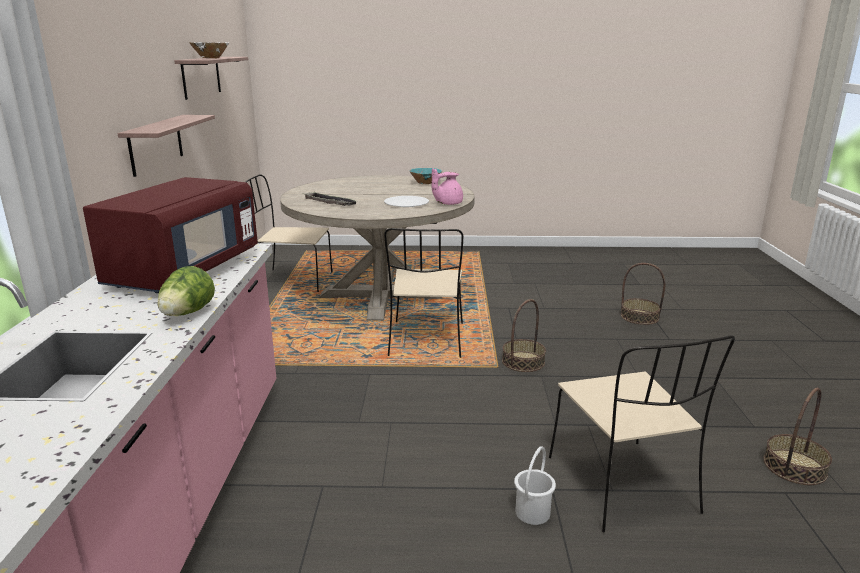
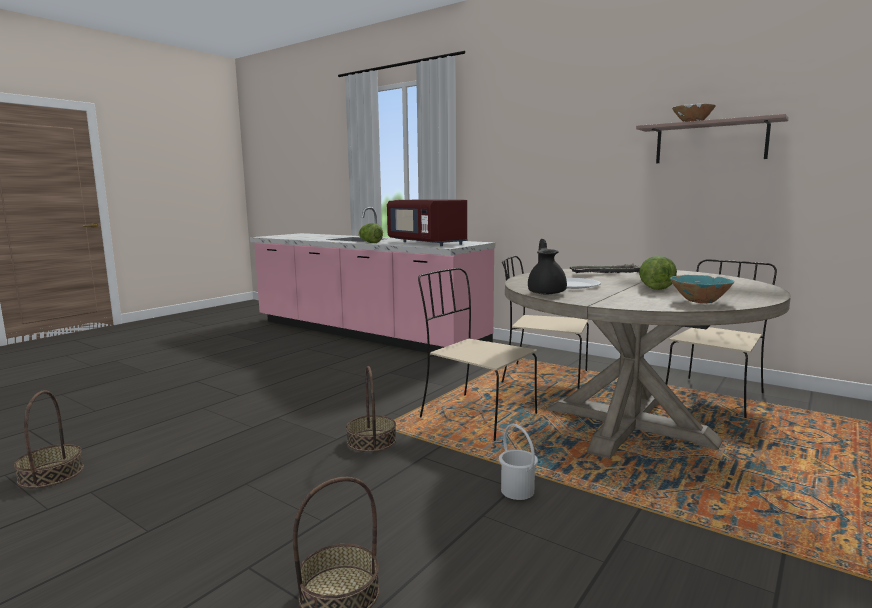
camera: 125 degrees right, 10 degrees down
shelf [117,115,215,177] -> none
pink teapot [432,169,463,205] -> black teapot [528,239,567,294]
white bucket [514,446,556,525] -> white bucket moved to [499,424,538,500]
beige chair [549,335,735,532] -> beige chair moved to [502,256,589,389]
none -> lettuce [639,256,677,290]

